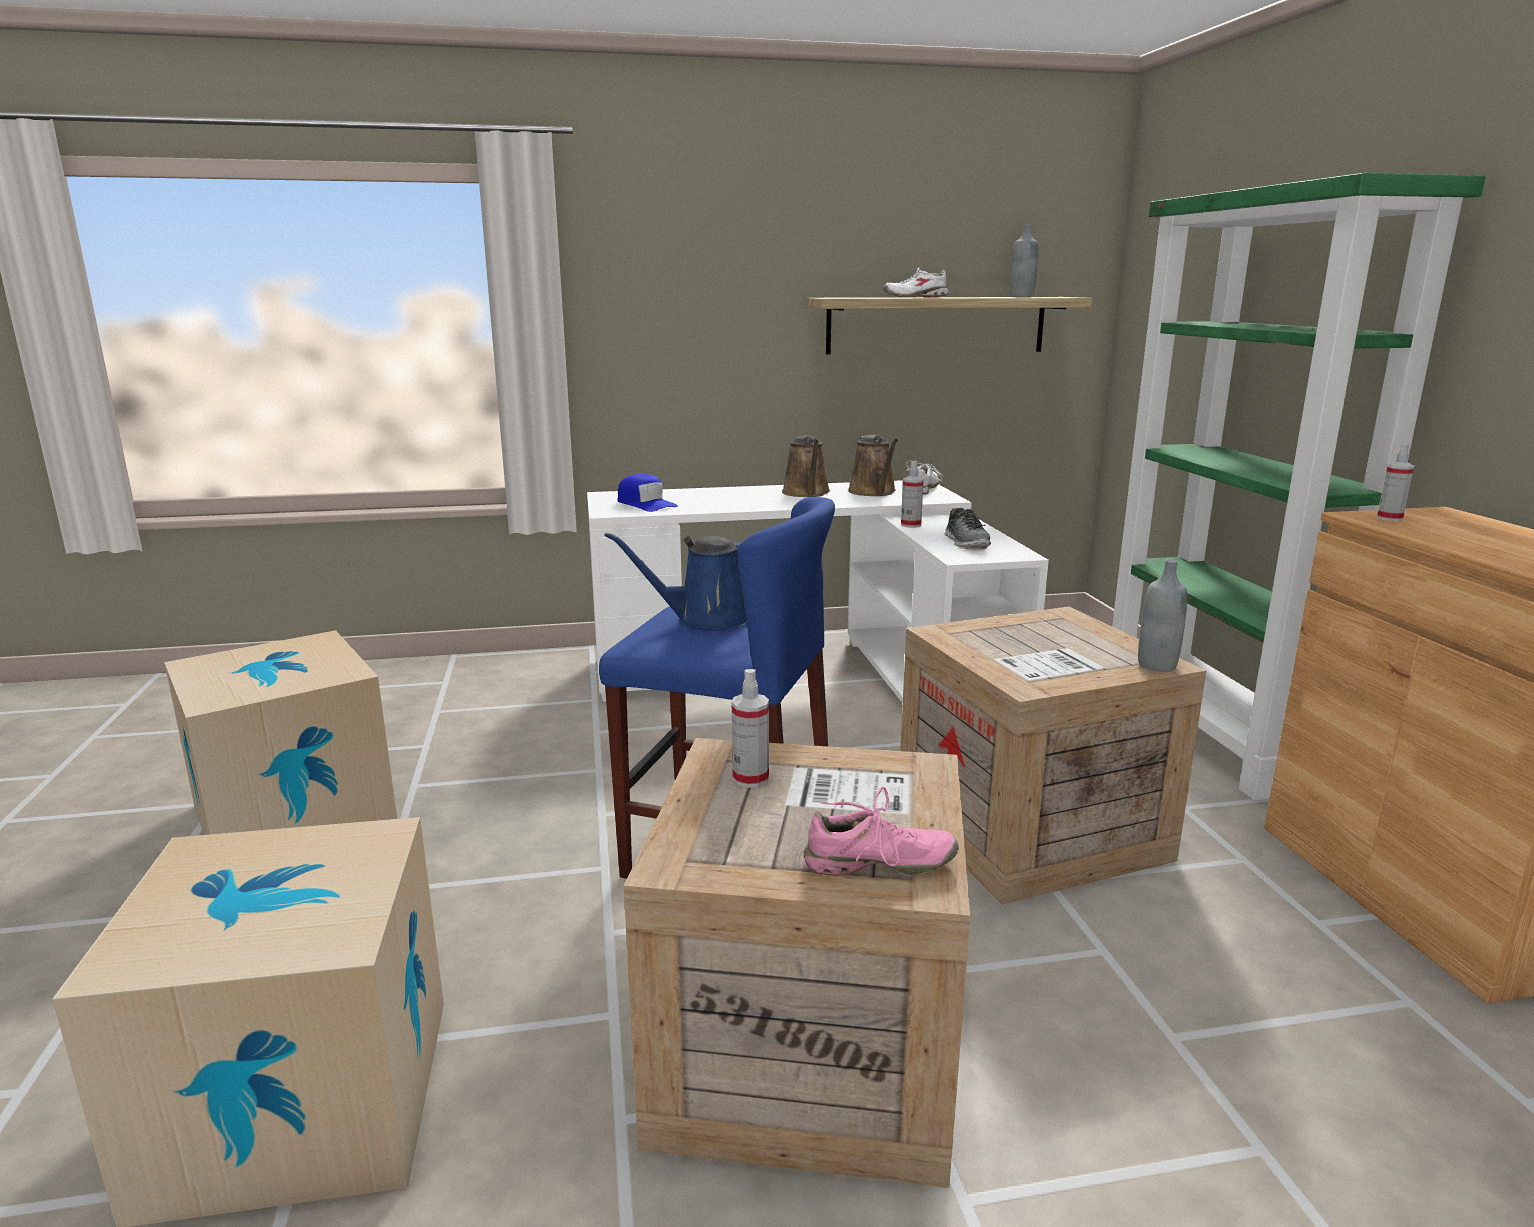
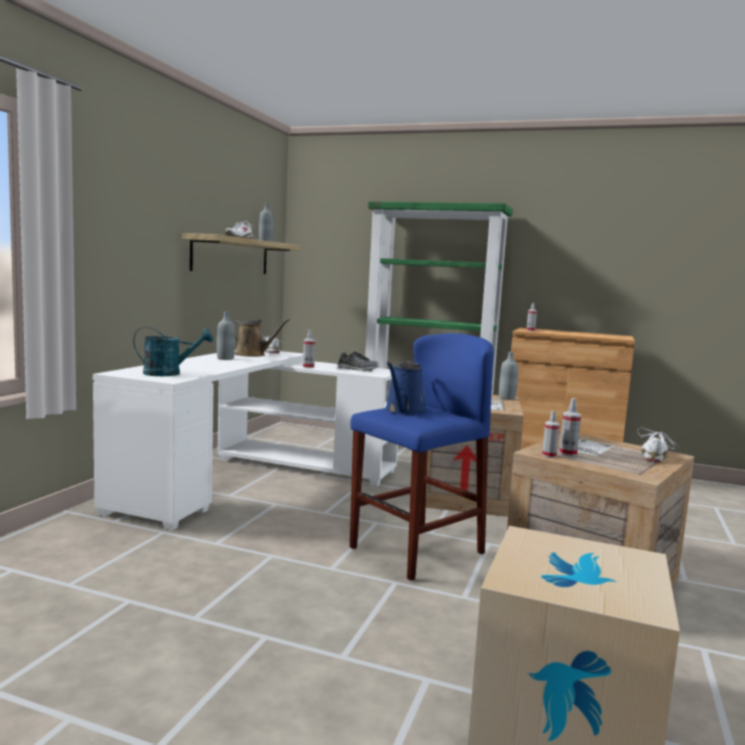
camera: 60 degrees left, 10 degrees down
cardboard box [164,630,397,835] -> none
blue cap [617,474,678,512] -> turquoise watering can [133,327,213,376]
brown watering can [782,435,830,497] -> grey bottle [217,311,235,360]
pink shoe [804,787,959,876] -> white shoe [637,427,679,463]
none -> spray bottle [542,410,560,458]

